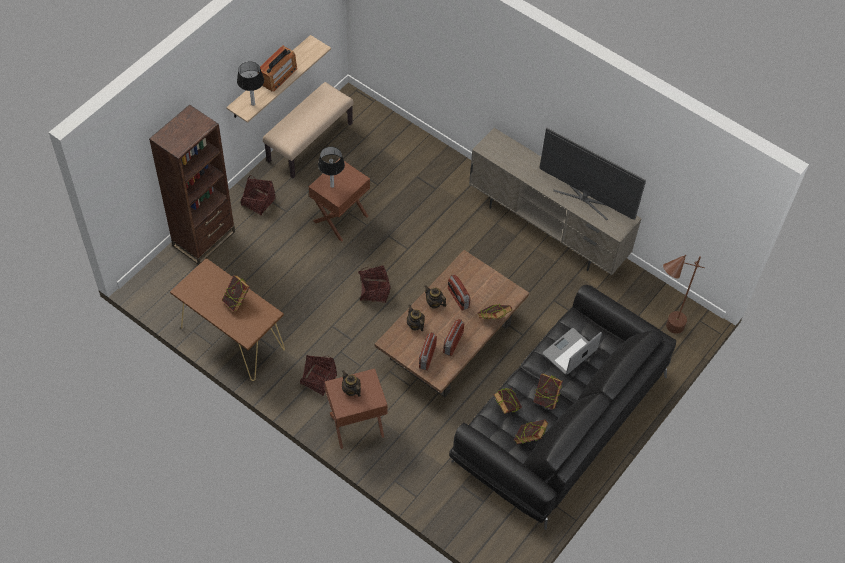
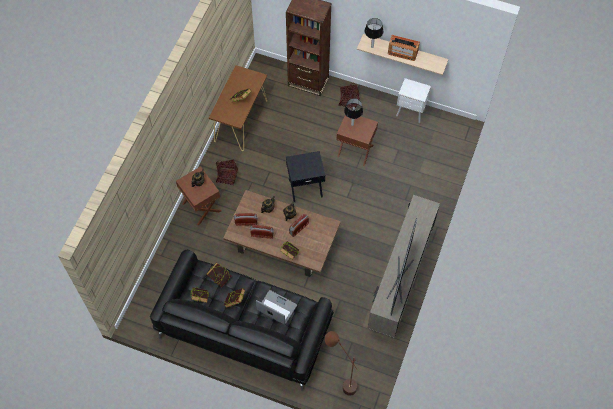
camera: 75 degrees right, 5 degrees up
beige bench [263,82,354,178] -> white nightstand [396,78,431,123]
basket [358,265,391,303] -> black side table [286,151,325,202]

